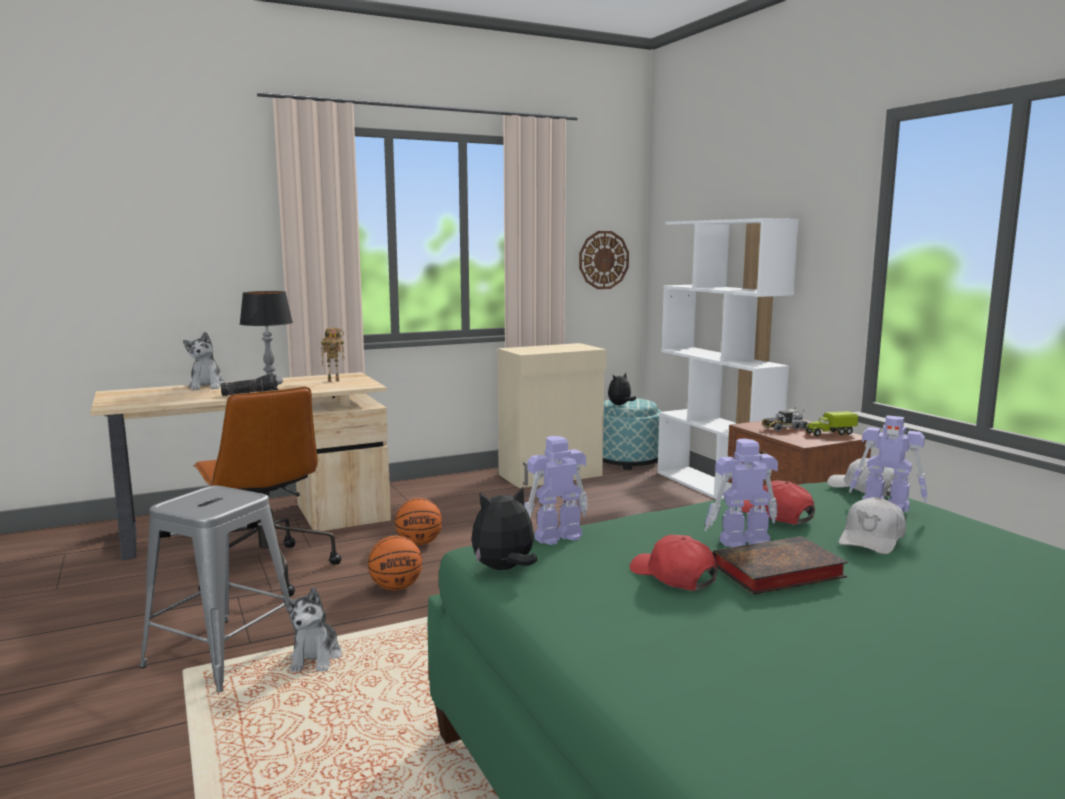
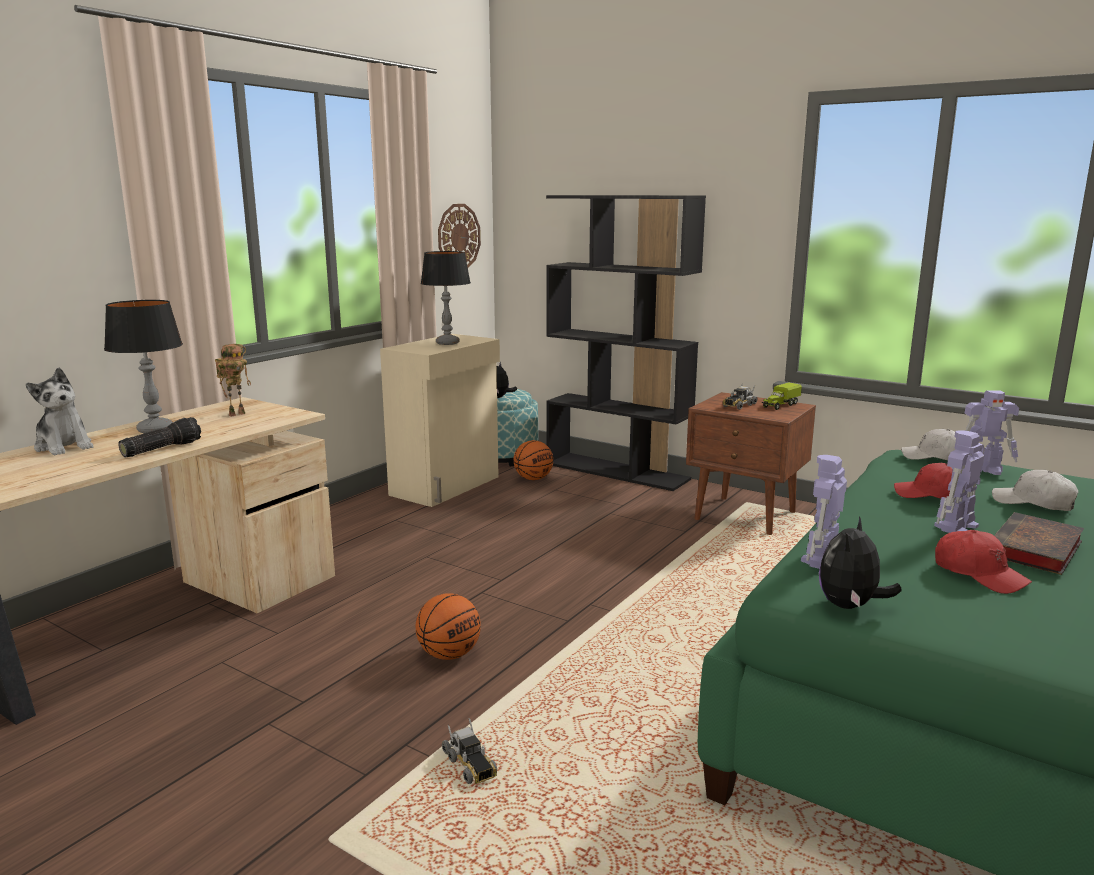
camera: 30 degrees left, 5 degrees up
grey stool [140,486,298,693] -> none
brown office chair [193,387,341,596] -> none
plush toy [284,587,342,672] -> toy truck [442,718,497,784]
basketball [395,498,442,546] -> basketball moved to [514,440,553,480]
red cap [630,535,717,591] -> red cap turned 150 degrees counterclockwise [935,530,1032,594]
white bookcase [657,218,799,499] -> black bookcase [546,195,706,491]
white cap [839,497,906,555] -> white cap turned 120 degrees clockwise [992,470,1078,511]
none -> table lamp [421,251,471,345]

